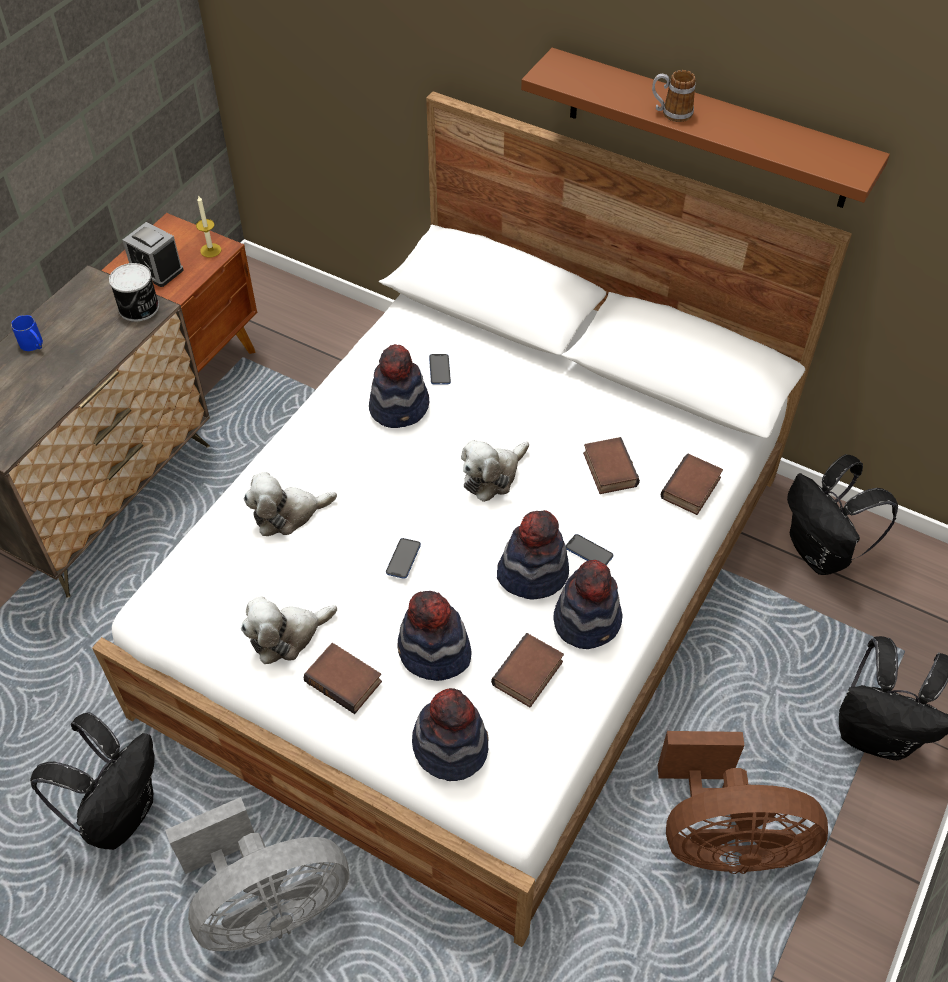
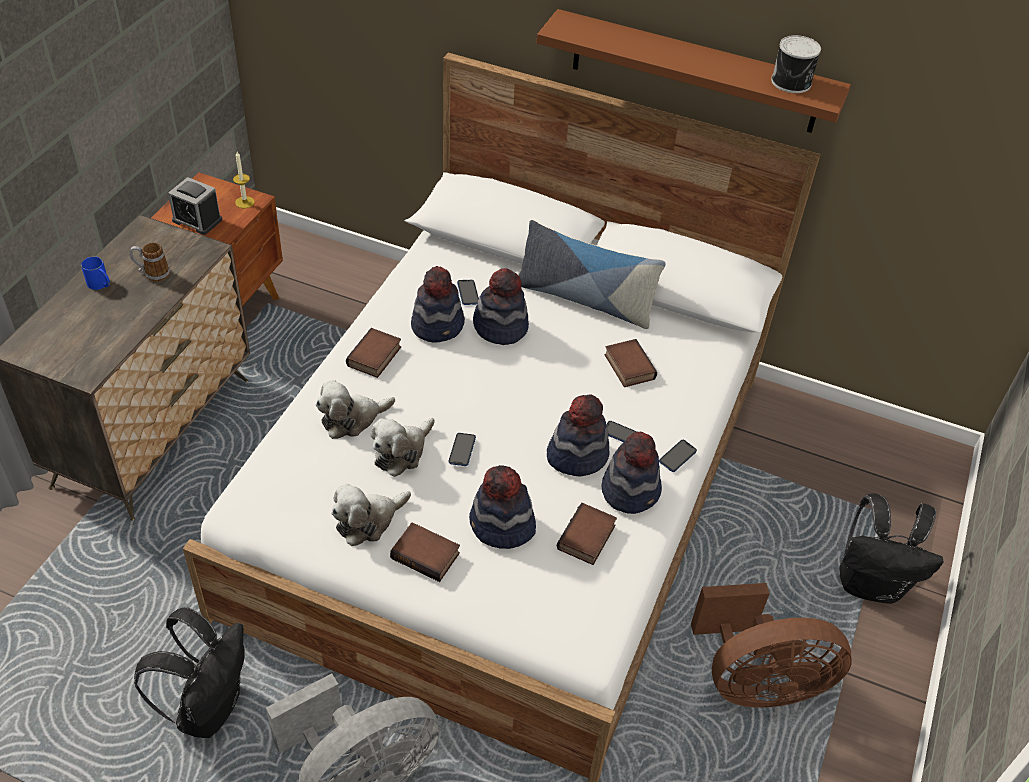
camera: 10 degrees left, 5 degrees down
can [109,263,159,322] -> can moved to [771,35,821,93]
hat [412,688,489,781] -> hat moved to [473,268,529,345]
plush toy [461,440,529,502] -> plush toy moved to [370,418,435,477]
mug [652,70,696,122] -> mug moved to [129,242,170,282]
book [661,453,723,515] -> book moved to [346,328,401,378]
black backpack [787,454,898,575] -> none
none -> pillow [518,220,666,329]
none -> phone [659,440,697,472]

